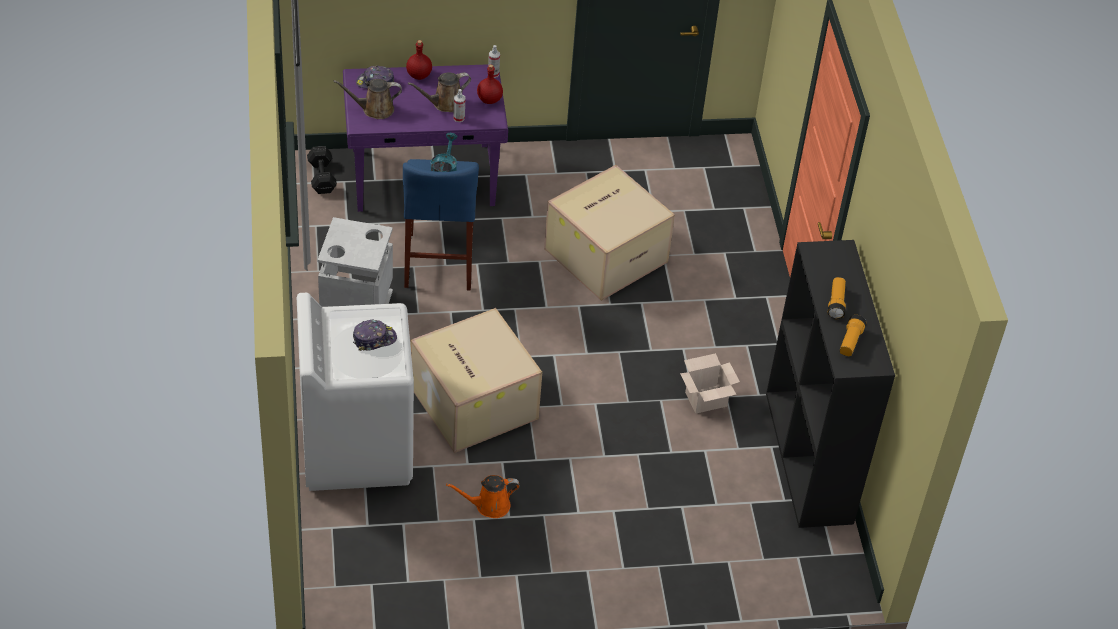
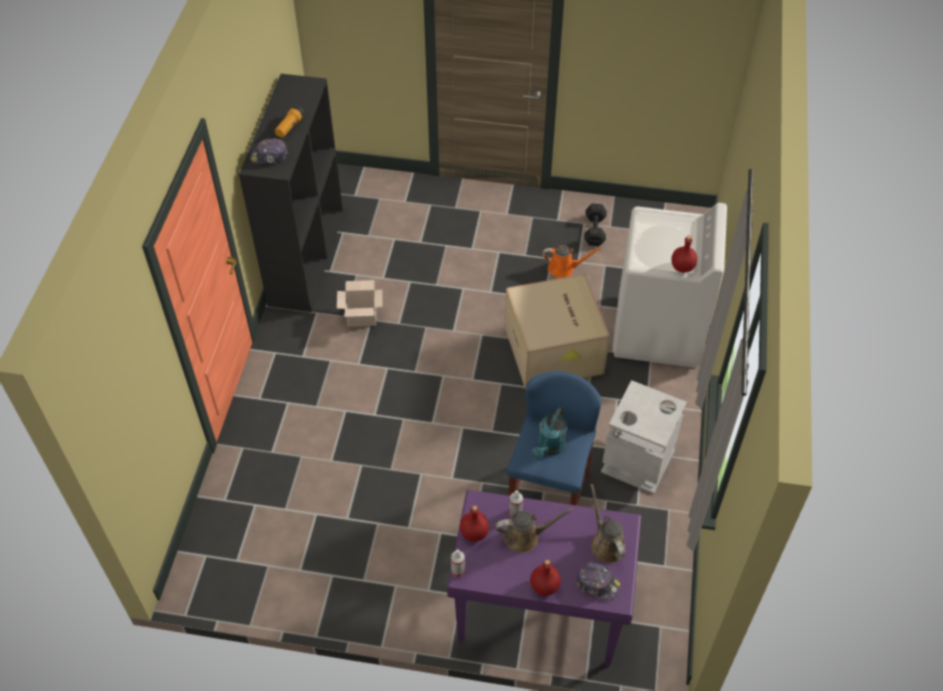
camera: 160 degrees left, 5 degrees up
black dumbbell [307,146,337,194] -> black dumbbell moved to [584,204,607,246]
brown watering can [333,79,402,119] -> brown watering can turned 120 degrees counterclockwise [590,484,625,563]
cap [353,319,397,351] -> cap moved to [250,138,288,164]
cardboard box [544,165,675,301] -> none
flashlight [840,315,866,356] -> none
none -> red bottle [671,236,697,273]

